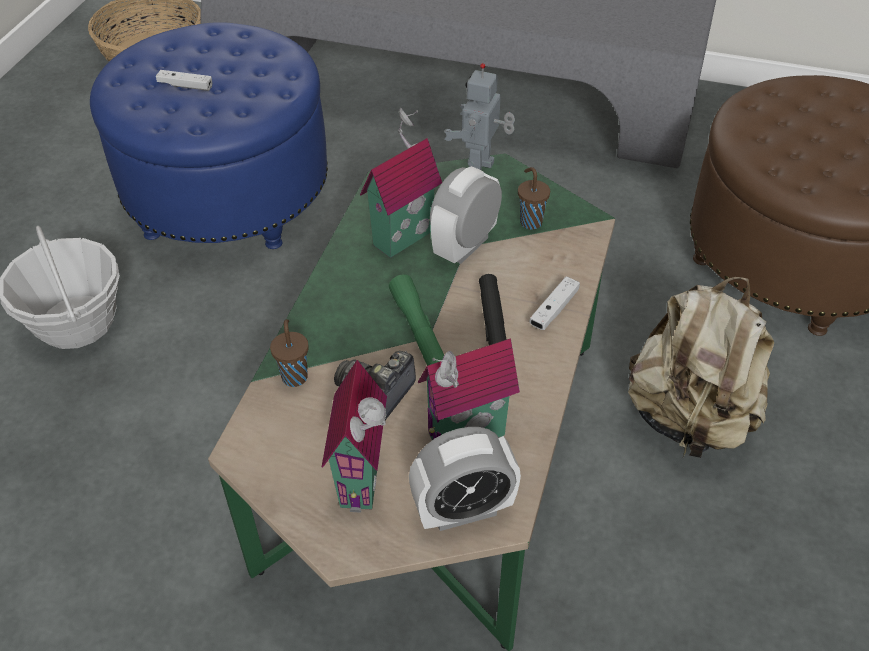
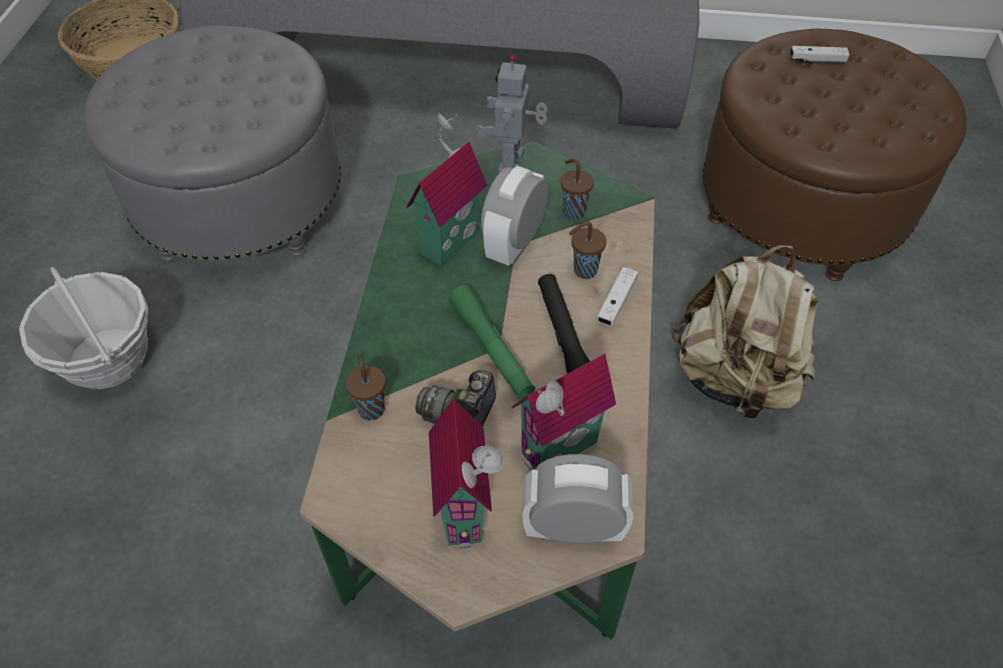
camera: 10 degrees left, 5 degrees up
blue ottoman [90,22,328,249] -> grey ottoman [84,25,341,261]
white game controller [156,70,212,91] -> white game controller moved to [790,46,849,63]
alarm clock [409,427,521,531] -> alarm clock turned 150 degrees counterclockwise [523,454,633,545]
none -> brown cup [569,221,607,279]

